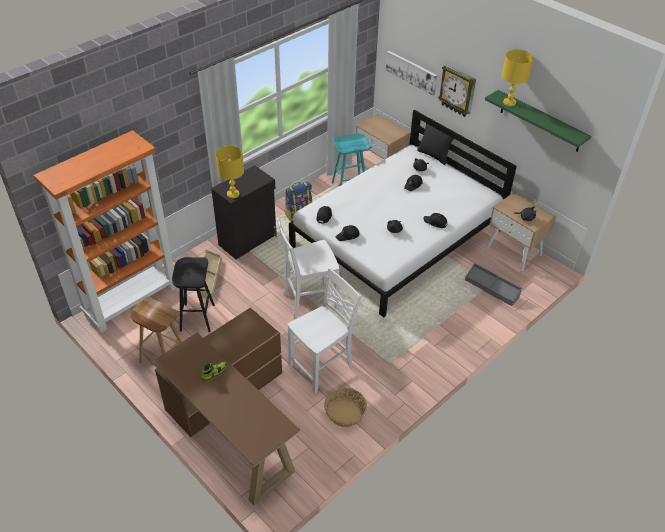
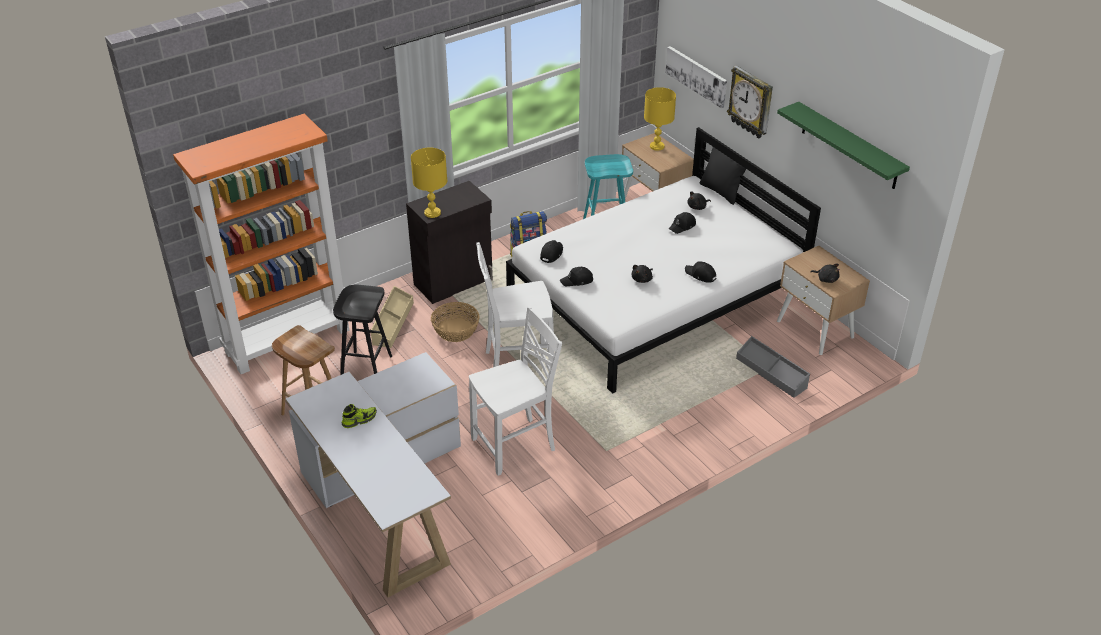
camera: 10 degrees right, 5 degrees down
brown desk [152,308,300,506] -> white desk [285,352,461,597]
basket [324,388,367,427] -> basket moved to [431,302,480,342]
yellow table lamp [502,49,533,106] -> yellow table lamp moved to [644,87,676,151]

